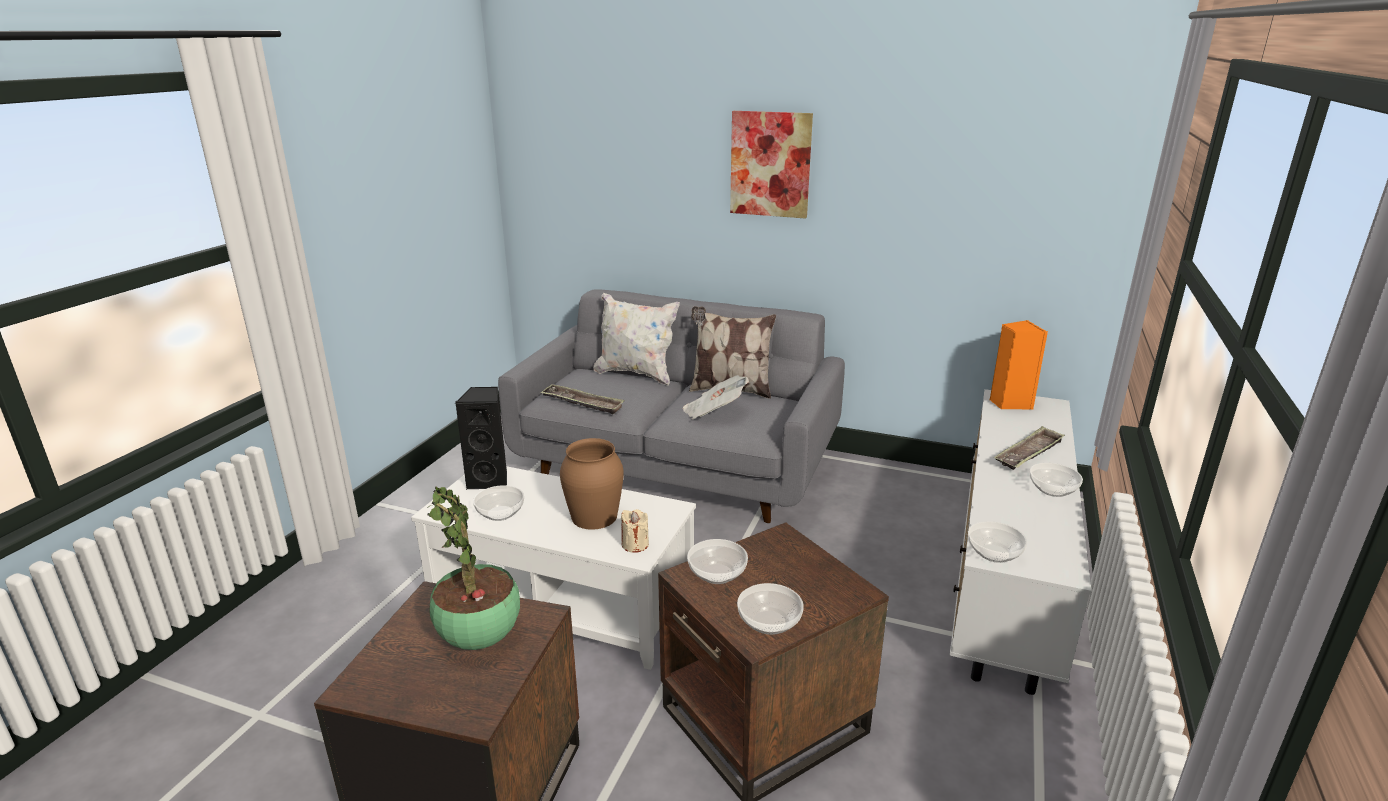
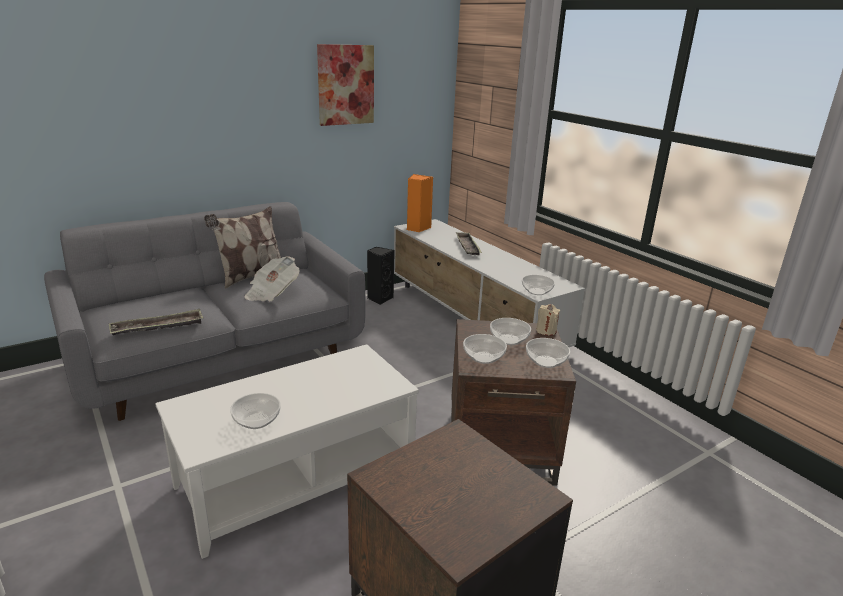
camera: 55 degrees left, 0 degrees up
potted plant [427,486,520,650] -> none
black speaker [455,387,507,489] -> black speaker moved to [367,247,395,305]
brown vase [560,438,624,530] -> none
white pillow [593,293,680,386] -> none
beige candle [621,509,649,553] -> beige candle moved to [536,304,560,336]
picture [730,111,813,219] -> picture moved to [317,44,374,126]
bowl [1030,463,1083,497] -> bowl moved to [490,318,531,345]

